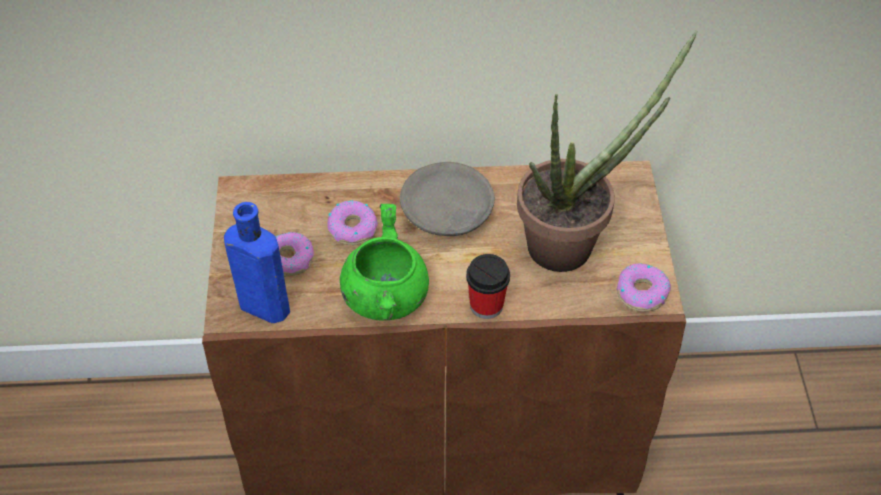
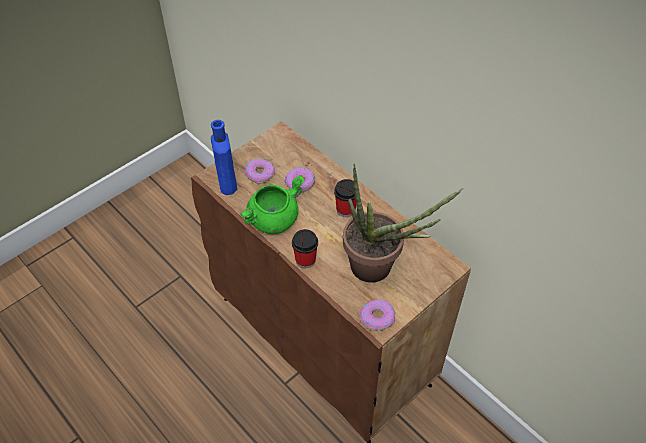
camera: 50 degrees right, 0 degrees up
grey bowl [400,162,495,236] -> cup [334,179,356,217]

